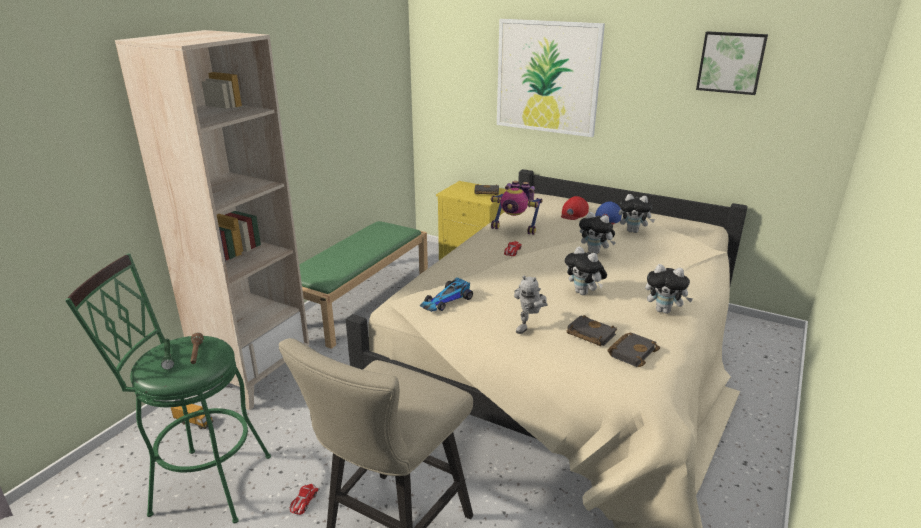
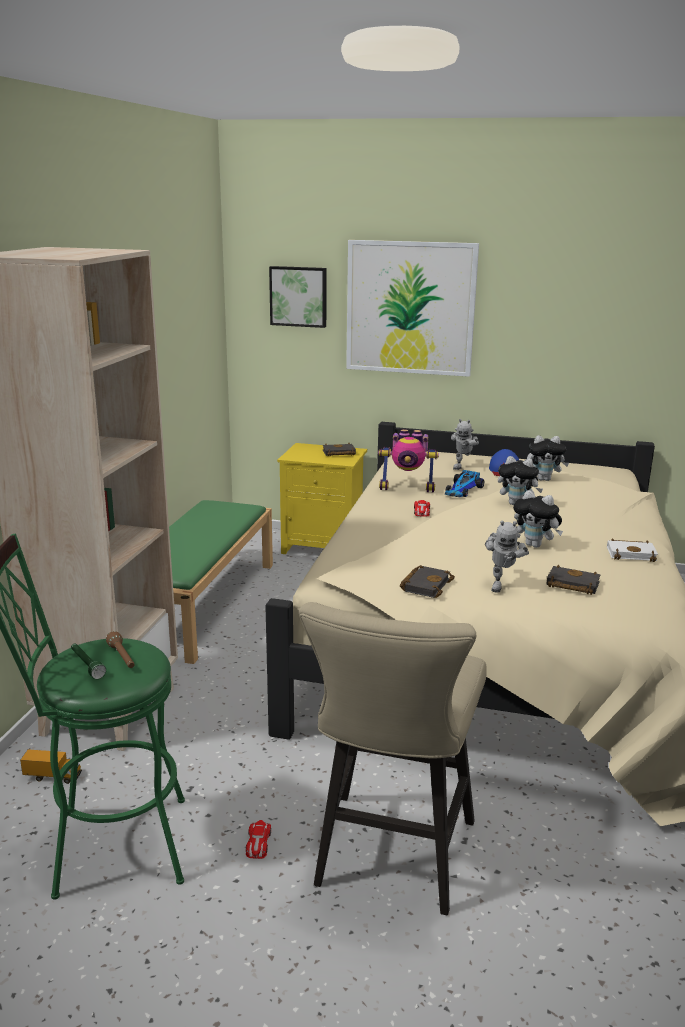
camera: 15 degrees left, 5 degrees down
toy car [420,277,473,312] -> toy car moved to [445,470,484,497]
red cap [561,196,589,220] -> toy robot [451,419,479,470]
black book [607,333,660,367] -> black book moved to [400,565,455,598]
plush toy [645,264,693,314] -> white book [607,539,658,562]
picture [696,31,768,95] -> picture moved to [269,266,327,328]

